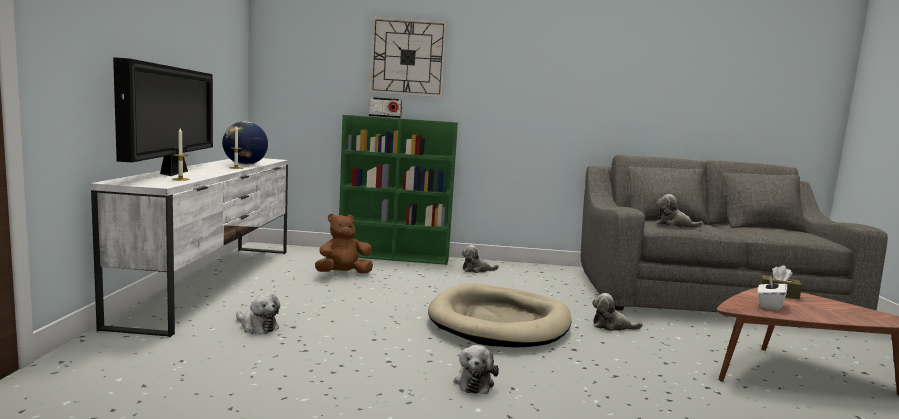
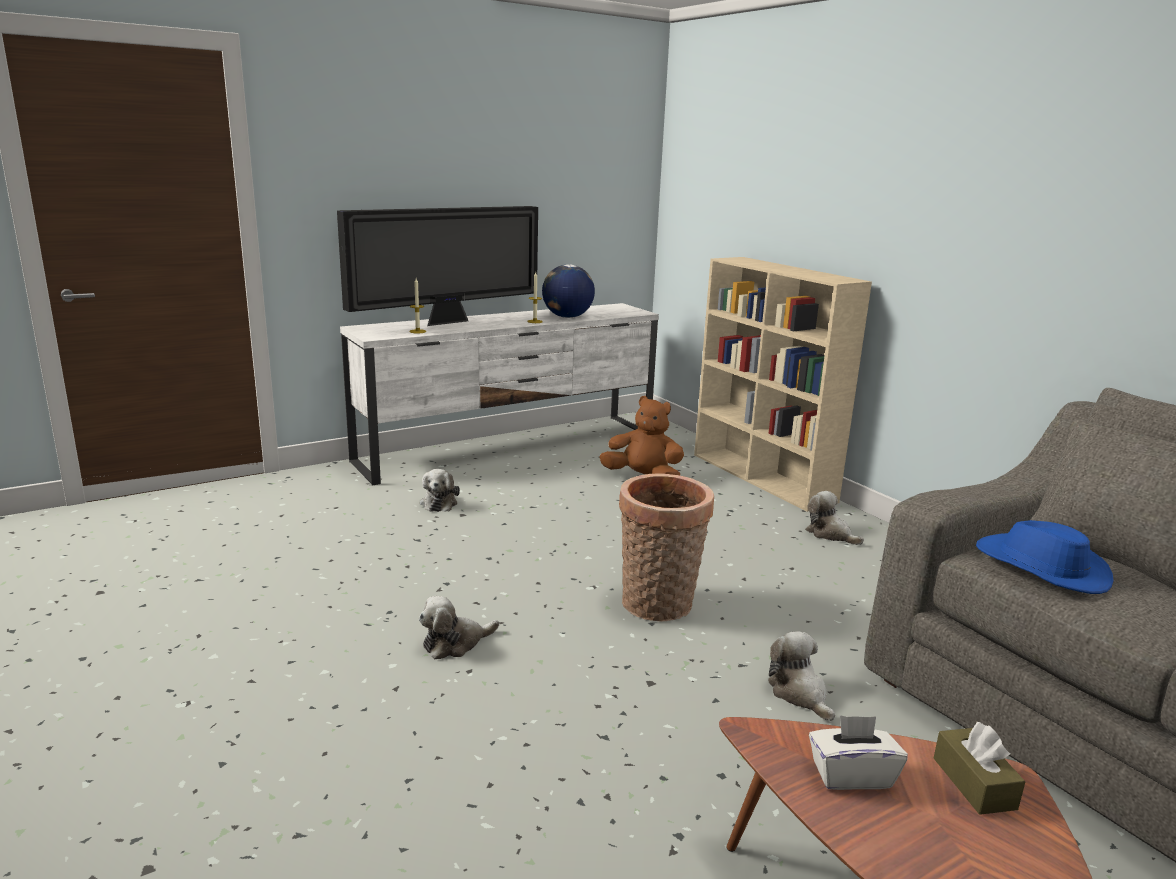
camera: 55 degrees right, 10 degrees up
green bookcase [339,115,458,265] -> beige bookcase [694,257,872,512]
radio [368,97,402,118] -> none
wall clock [369,16,447,98] -> none
beige dog bed [428,283,571,347] -> basket [619,474,714,621]
plush toy [656,194,703,228] -> blue hat [976,520,1114,594]

